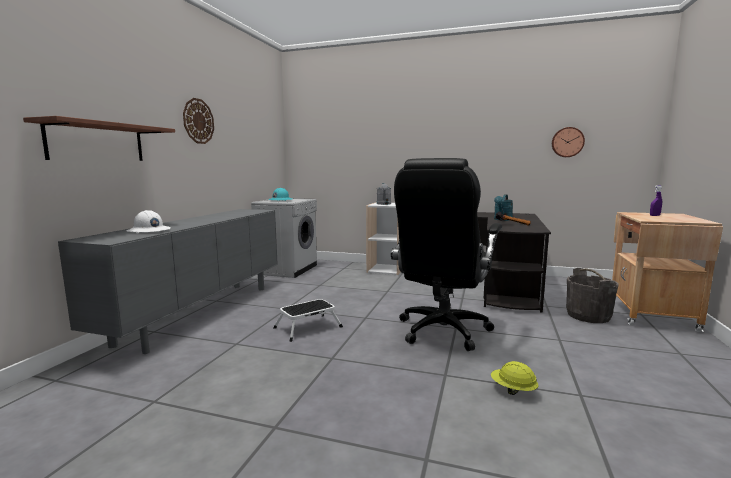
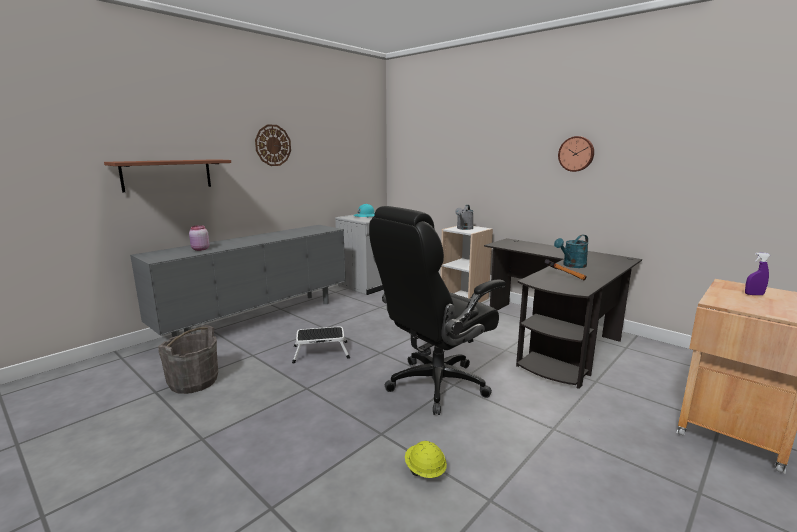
camera: 25 degrees right, 5 degrees up
white hard hat [127,210,171,234] -> pink jar [189,225,209,251]
wall clock [552,127,585,157] -> wall clock moved to [558,136,594,172]
grey bucket [566,268,619,323] -> grey bucket moved to [158,325,218,394]

